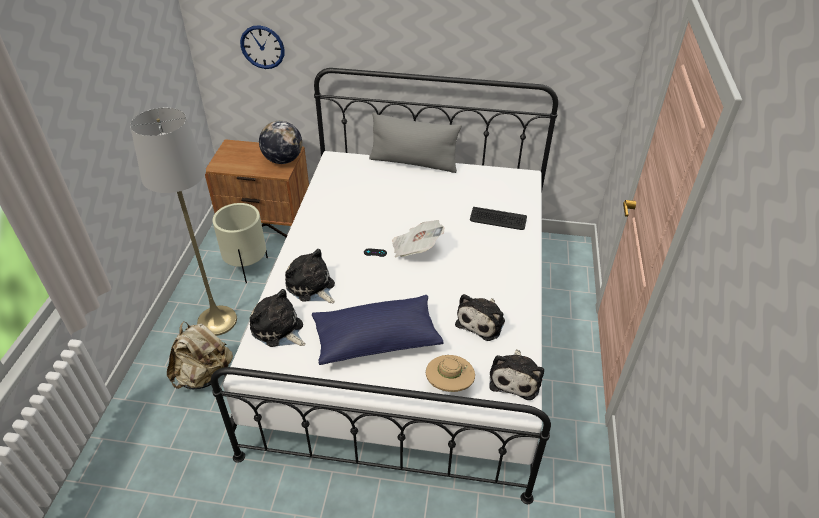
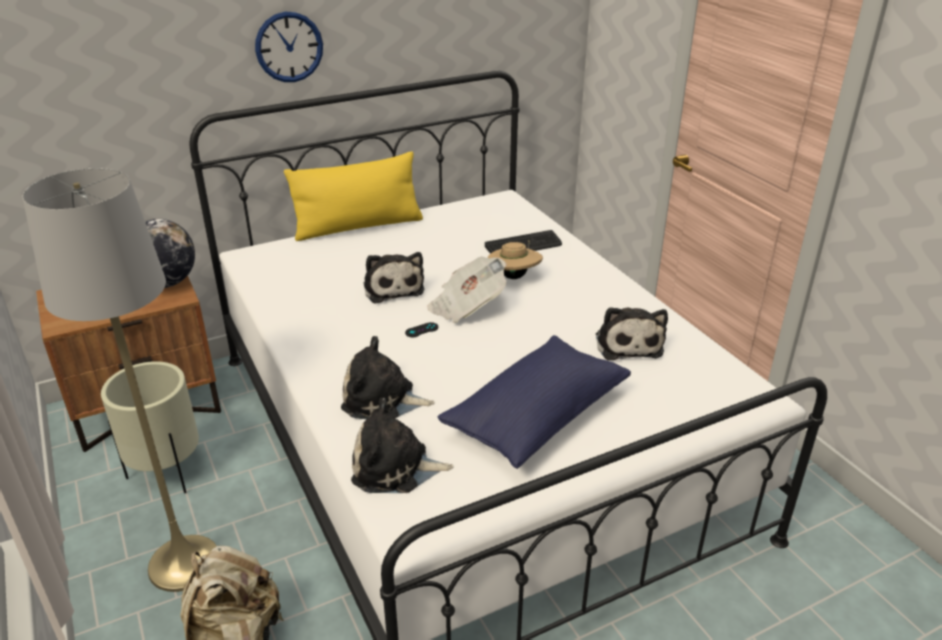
camera: 35 degrees left, 10 degrees down
wall clock [240,25,285,69] -> wall clock moved to [255,12,323,82]
grey pillow [369,112,462,173] -> yellow pillow [284,151,423,241]
beige hat [426,355,475,392] -> beige hat moved to [488,240,543,279]
plush toy [489,349,544,400] -> plush toy moved to [363,252,425,303]

